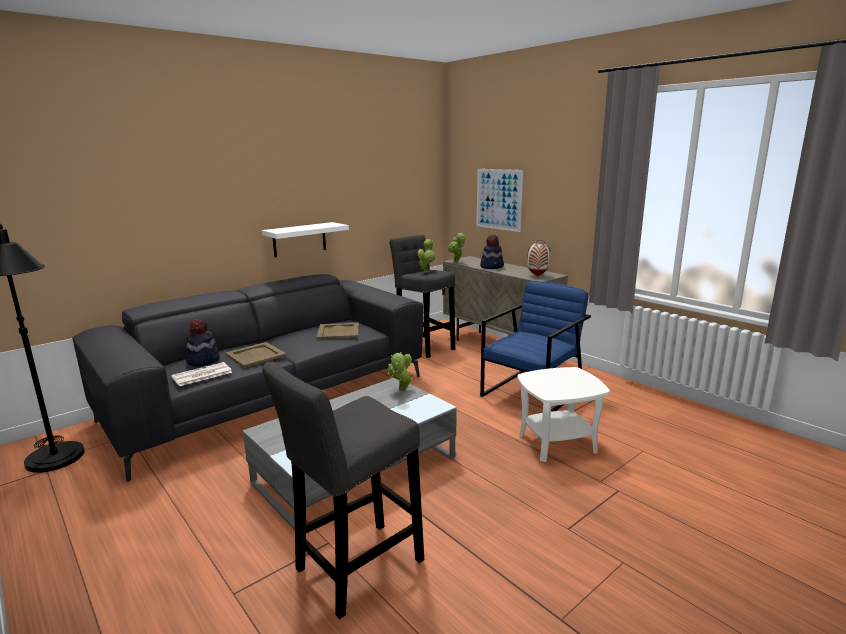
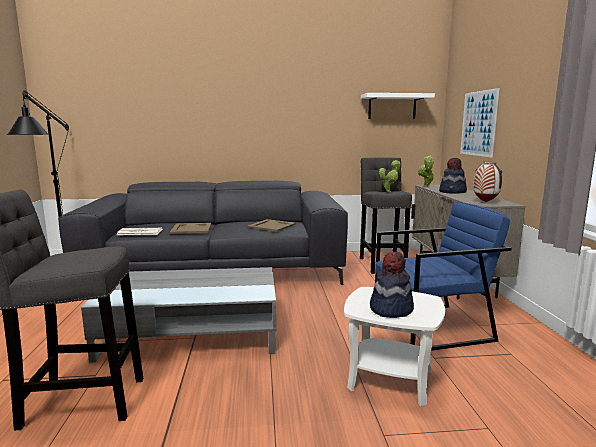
camera: 35 degrees right, 5 degrees down
hat [186,318,220,367] -> hat moved to [370,252,414,318]
white shelf [262,222,349,257] -> white shelf moved to [361,93,435,119]
potted plant [388,352,412,392] -> none

